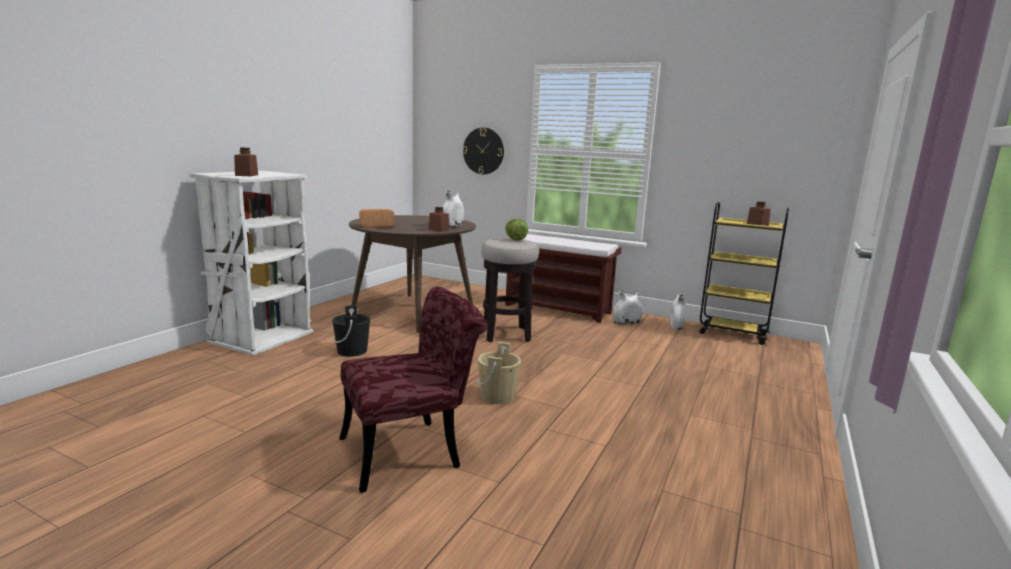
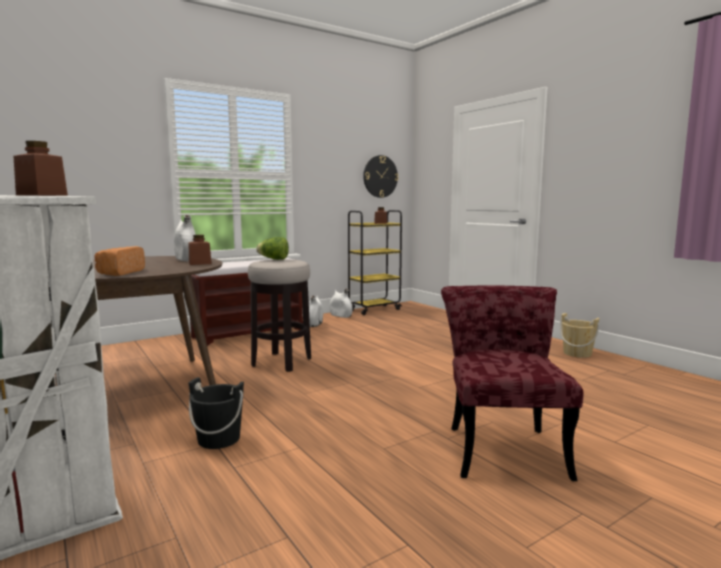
camera: 60 degrees left, 5 degrees down
wall clock [463,128,504,174] -> wall clock moved to [363,155,398,198]
beige bucket [477,342,521,404] -> beige bucket moved to [560,313,600,358]

